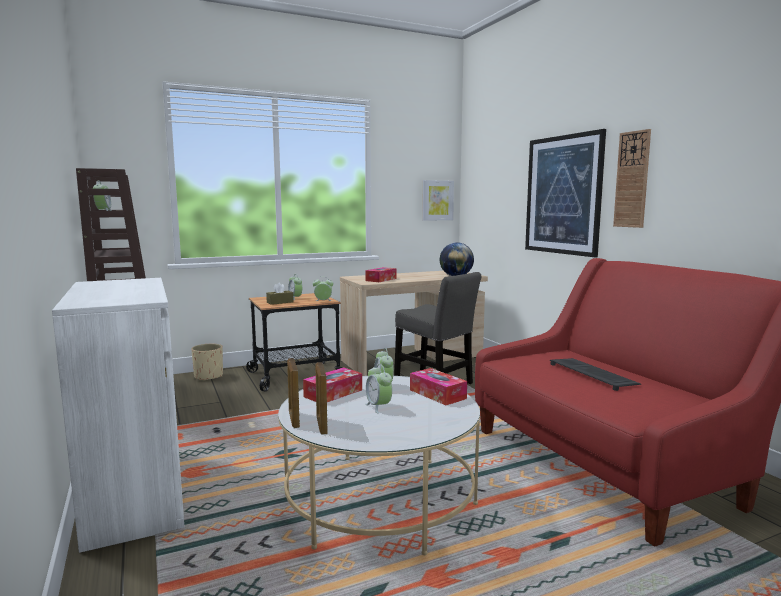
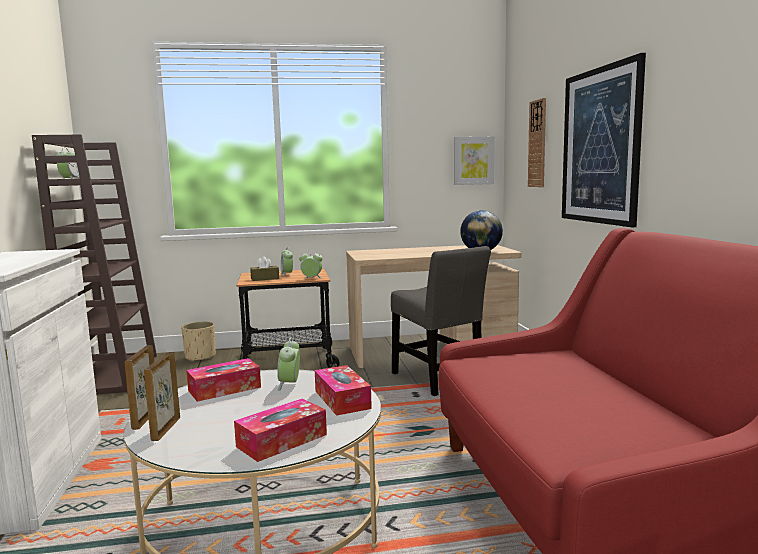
camera: 15 degrees right, 0 degrees up
alarm clock [365,364,392,414] -> none
tissue box [366,267,397,282] -> tissue box moved to [234,399,327,462]
keyboard [550,358,641,391] -> none
wall clock [613,129,651,228] -> wall clock moved to [528,98,546,187]

